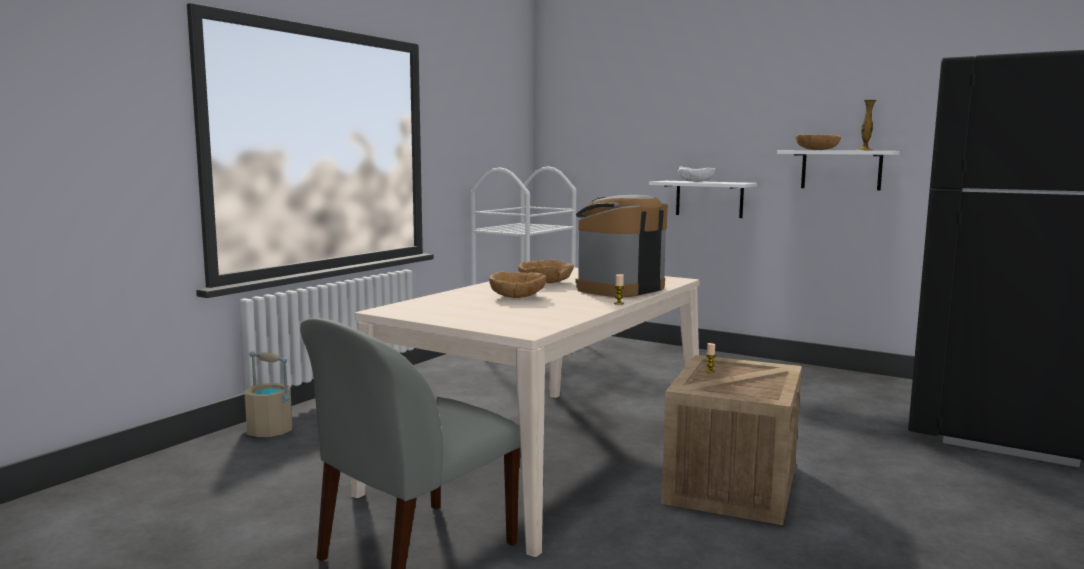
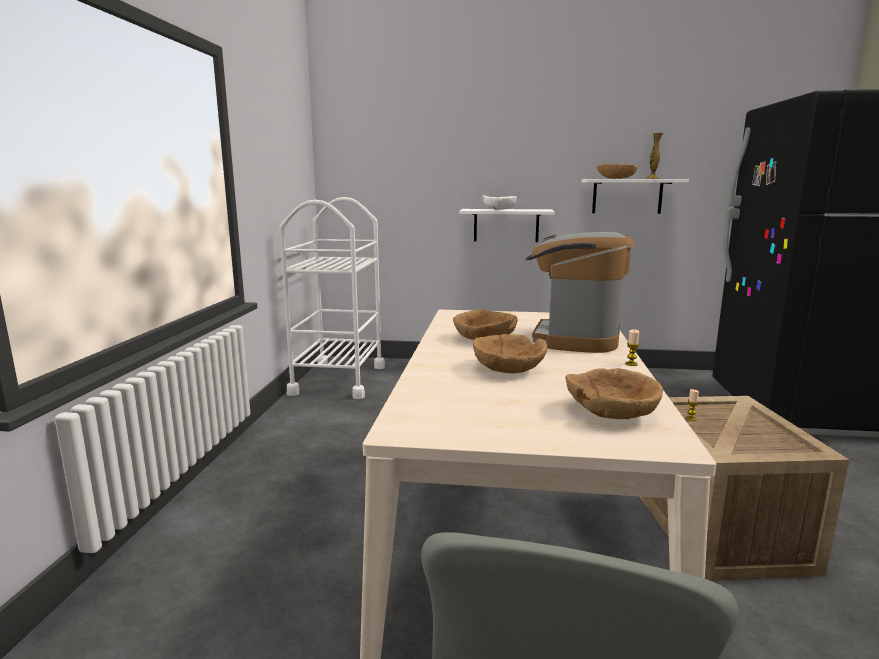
camera: 25 degrees left, 5 degrees up
beige bucket [245,352,292,437] -> none
none -> brown bowl [565,368,663,419]

